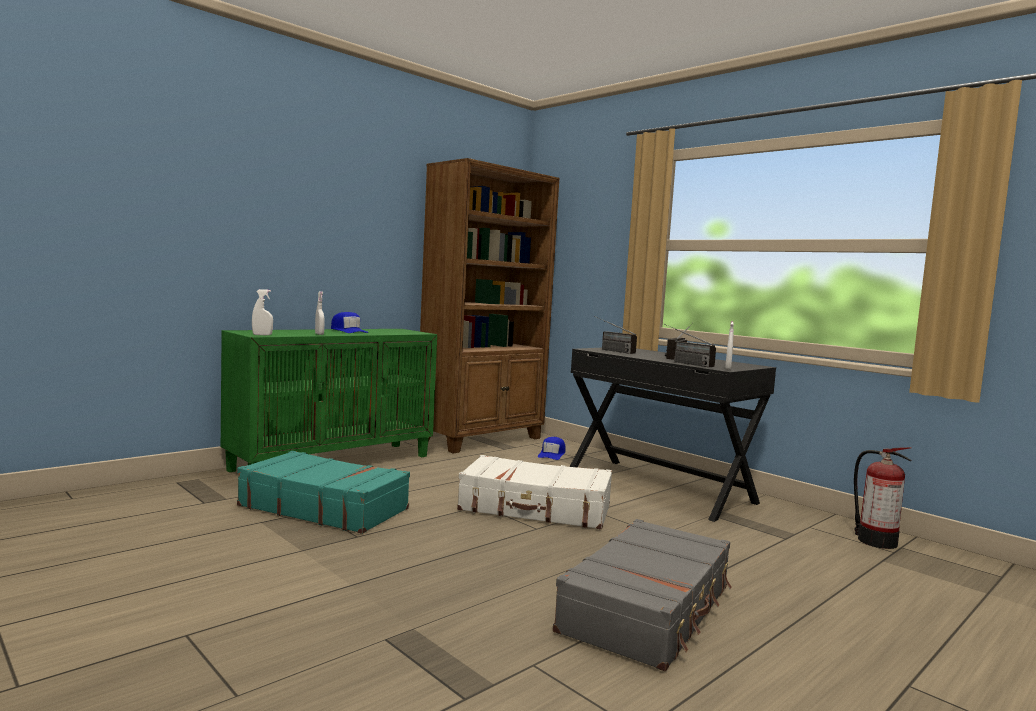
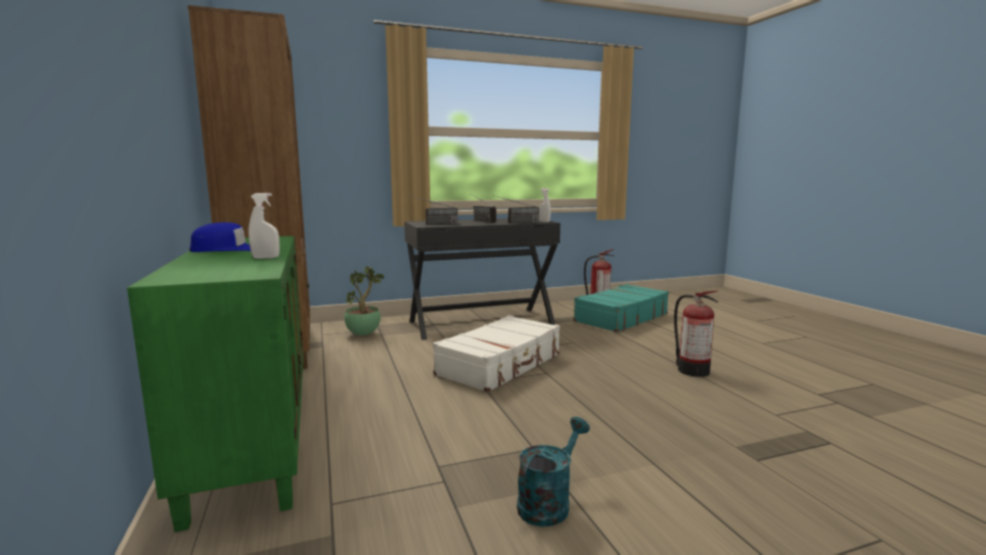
camera: 65 degrees left, 5 degrees up
turquoise suitcase [237,451,410,534] -> turquoise suitcase moved to [574,284,669,332]
white spray bottle [252,289,273,335] -> none
blue cap [538,437,565,460] -> potted plant [344,266,384,336]
grey suitcase [553,519,732,671] -> fire extinguisher [674,290,718,377]
none -> turquoise watering can [517,417,590,527]

